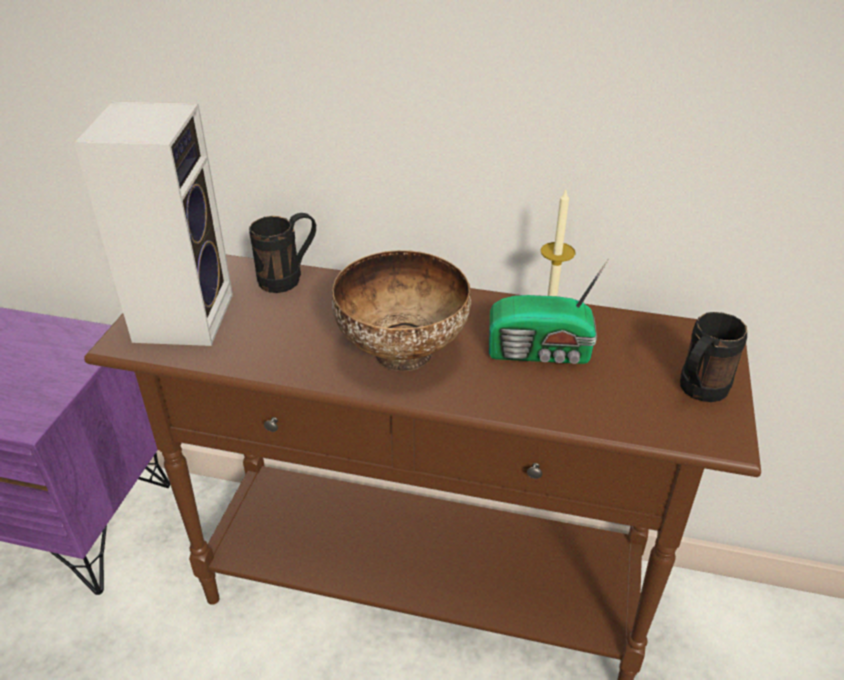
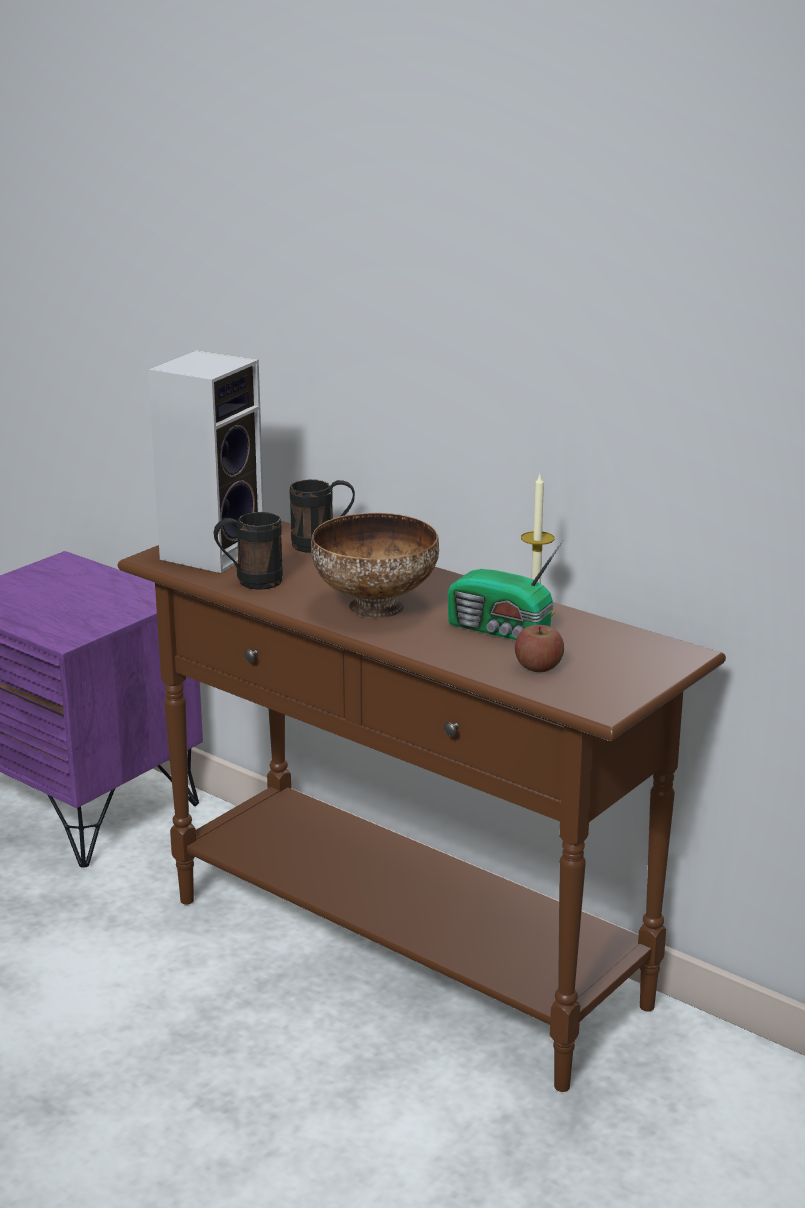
camera: 25 degrees right, 15 degrees down
black mug [680,312,747,402] -> black mug moved to [213,512,283,590]
none -> apple [515,625,564,672]

